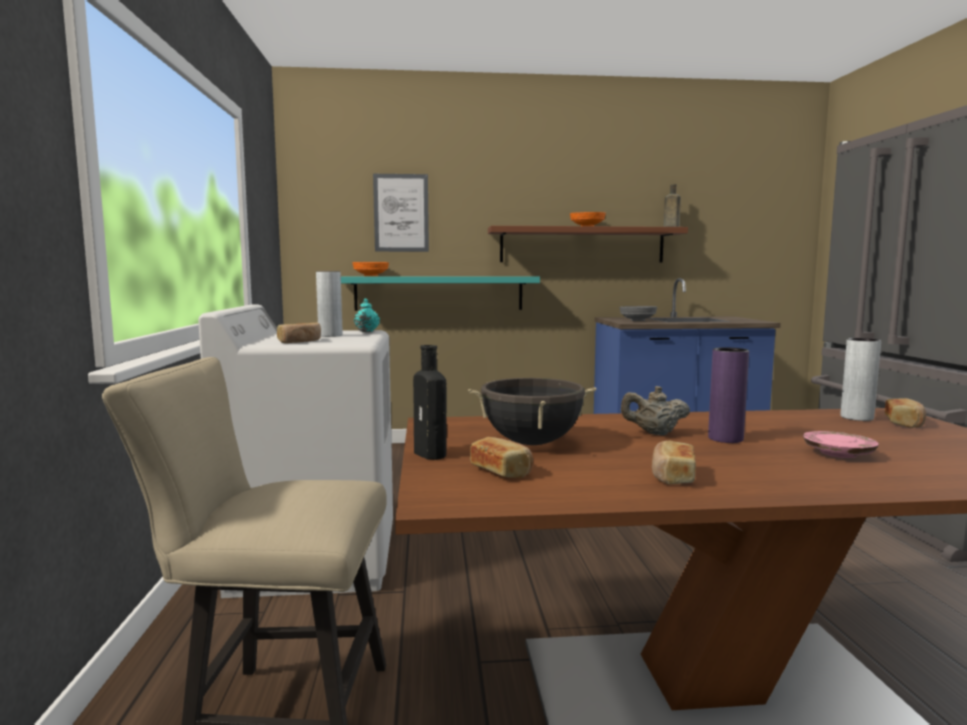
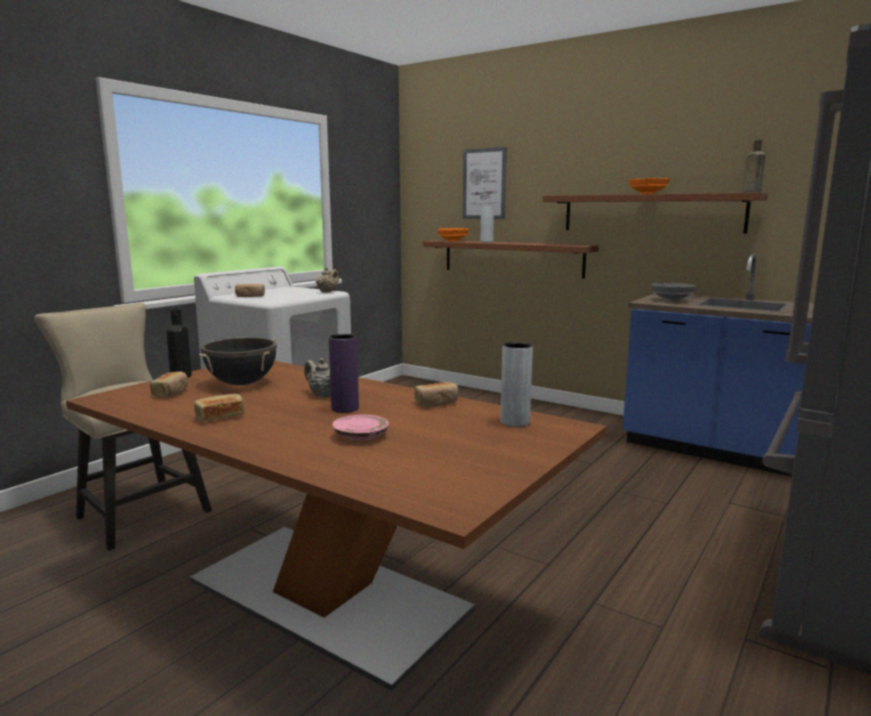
camera: 40 degrees right, 5 degrees up
grey vase [316,271,343,337] -> grey vase moved to [480,206,494,243]
turquoise shelf [341,276,540,311] -> brown shelf [423,240,599,279]
turquoise teapot [354,298,380,332] -> beige teapot [316,267,339,293]
bread [885,398,926,428] -> bread moved to [414,382,458,407]

